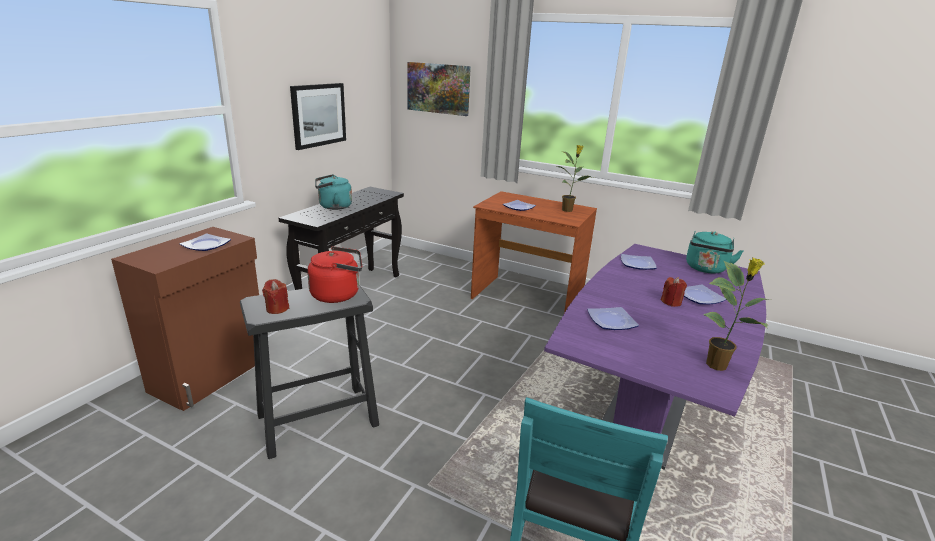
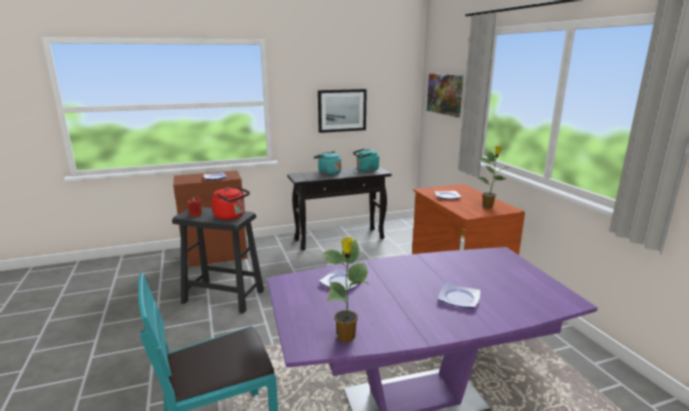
camera: 45 degrees right, 5 degrees down
plate [621,254,657,270] -> none
red candle [661,277,687,307] -> none
turquoise kettle [686,231,743,274] -> turquoise kettle moved to [353,149,379,172]

